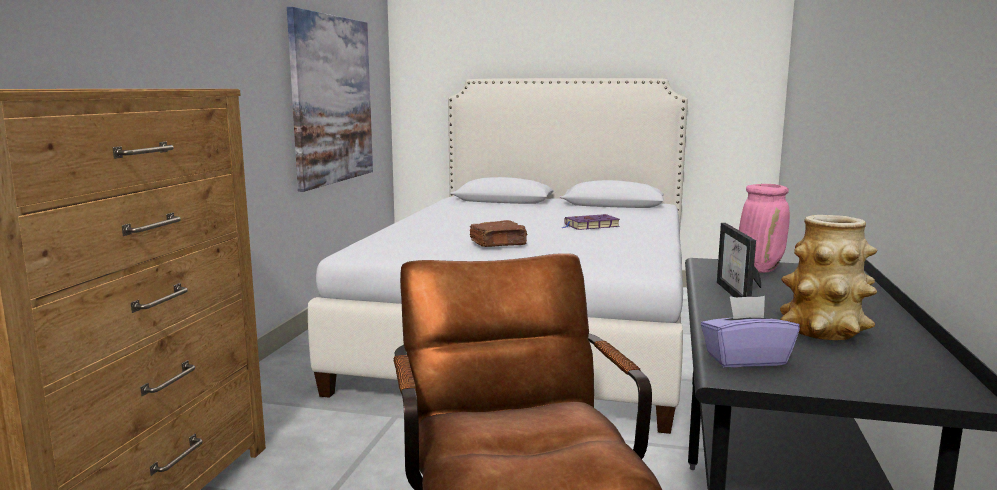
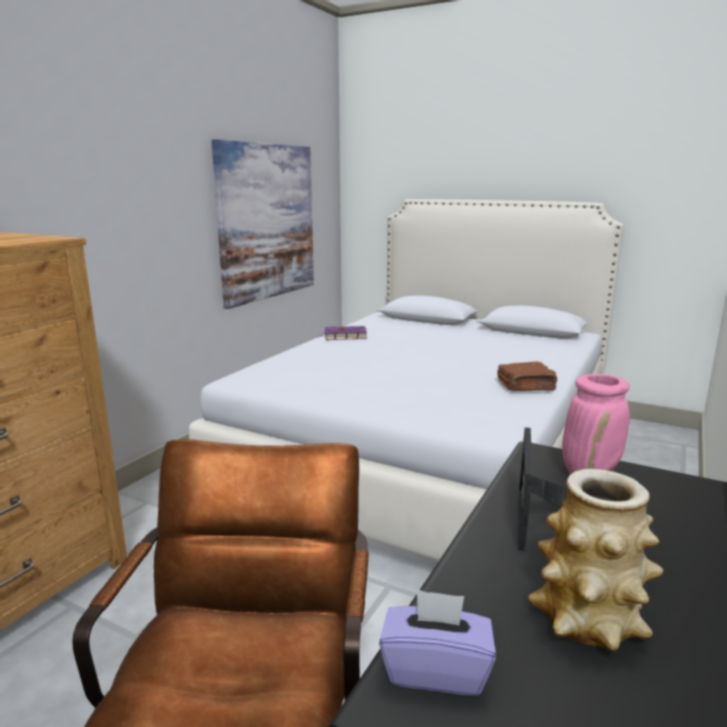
camera: 15 degrees right, 5 degrees up
brown book [470,220,528,247] -> brown book moved to [497,361,558,391]
purple book [562,214,620,230] -> purple book moved to [318,326,367,340]

